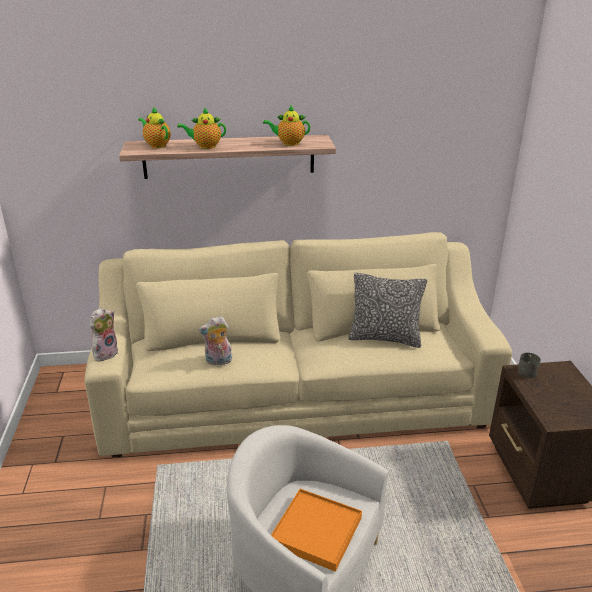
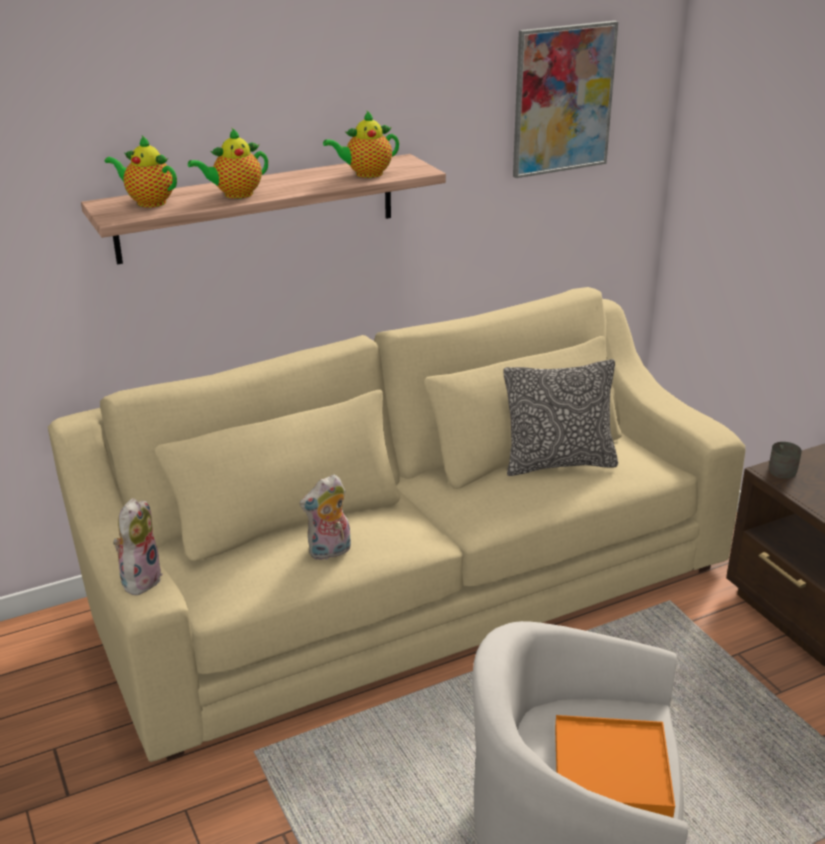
camera: 20 degrees left, 0 degrees up
none -> picture [513,21,618,178]

